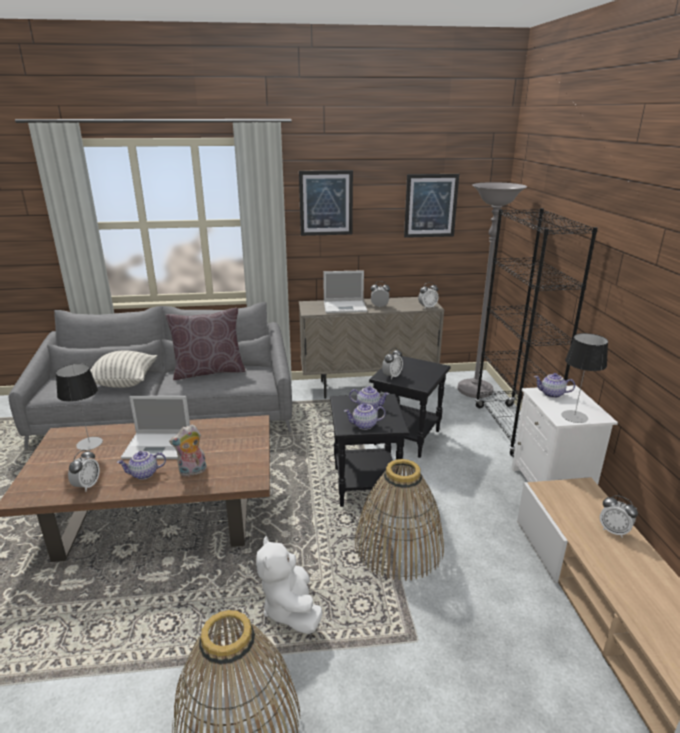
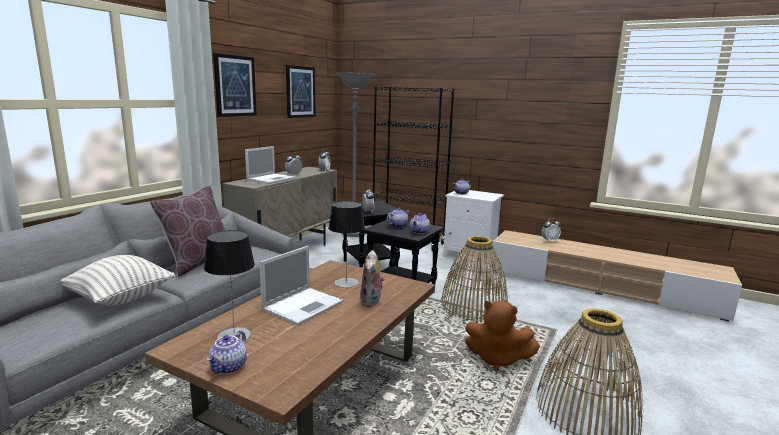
camera: 55 degrees left, 10 degrees down
alarm clock [68,450,100,492] -> none
teapot [117,451,166,480] -> teapot moved to [207,330,247,374]
white plush toy [256,536,323,634] -> brown plush toy [465,301,540,371]
table lamp [561,333,608,423] -> table lamp moved to [328,201,365,288]

